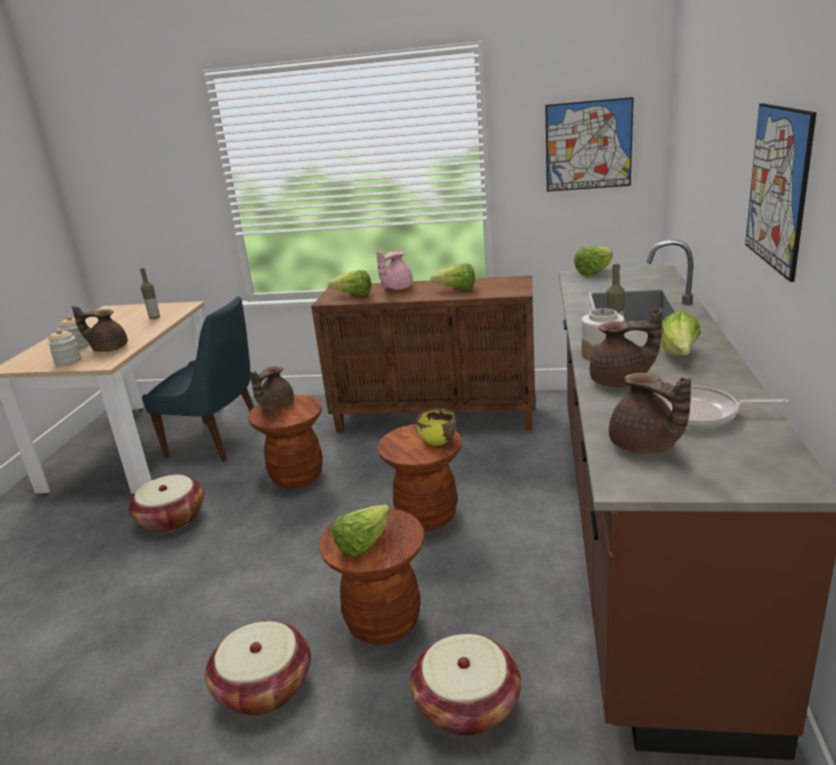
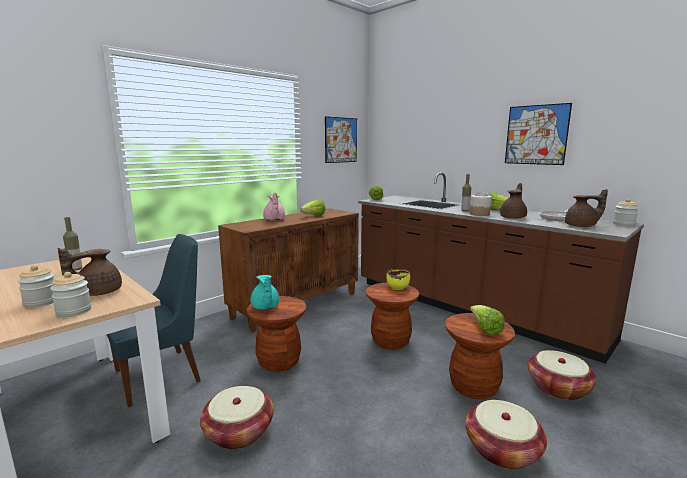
camera: 55 degrees left, 10 degrees down
brown teapot [250,366,294,410] -> turquoise teapot [251,275,279,310]
lettuce [328,270,371,296] -> none
none -> jar [613,199,639,226]

